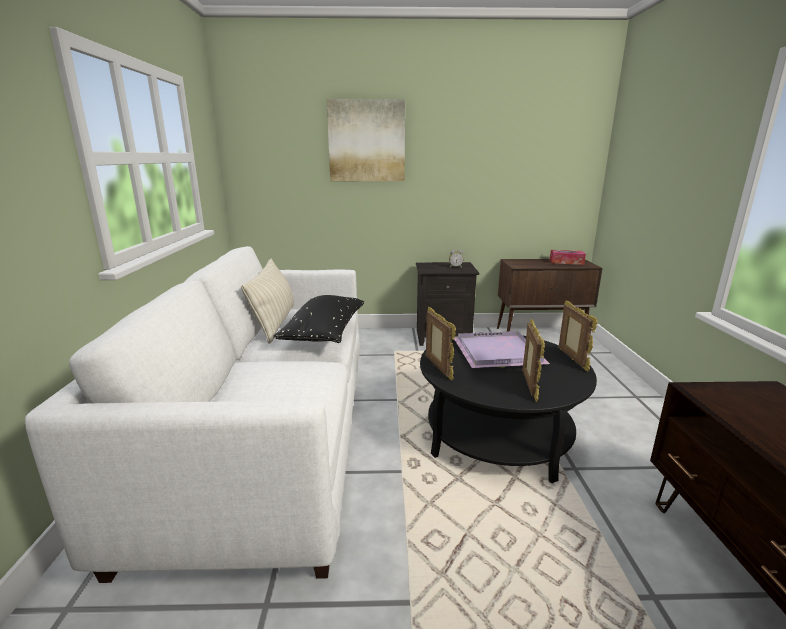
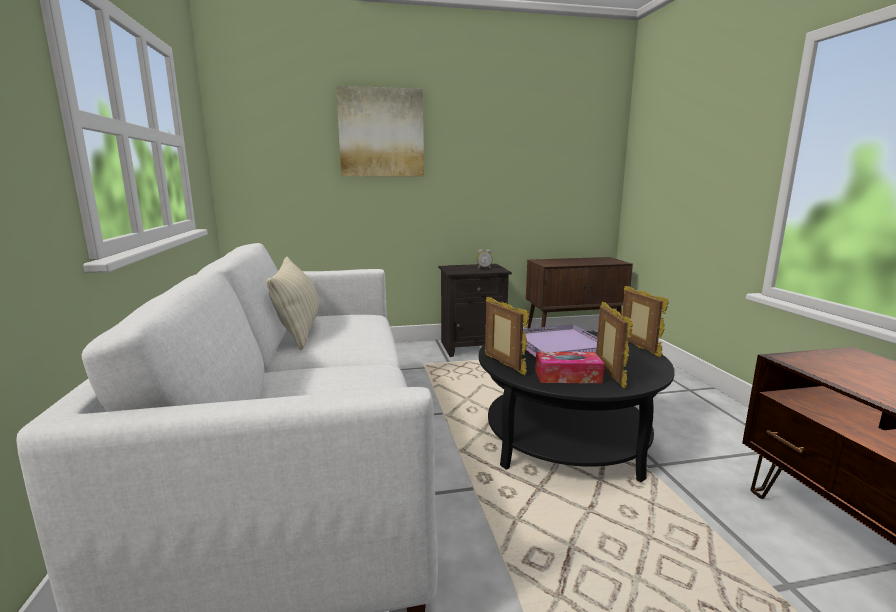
camera: 10 degrees left, 5 degrees down
black pillow [273,295,364,343] -> none
tissue box [550,250,586,265] -> tissue box moved to [535,352,604,383]

